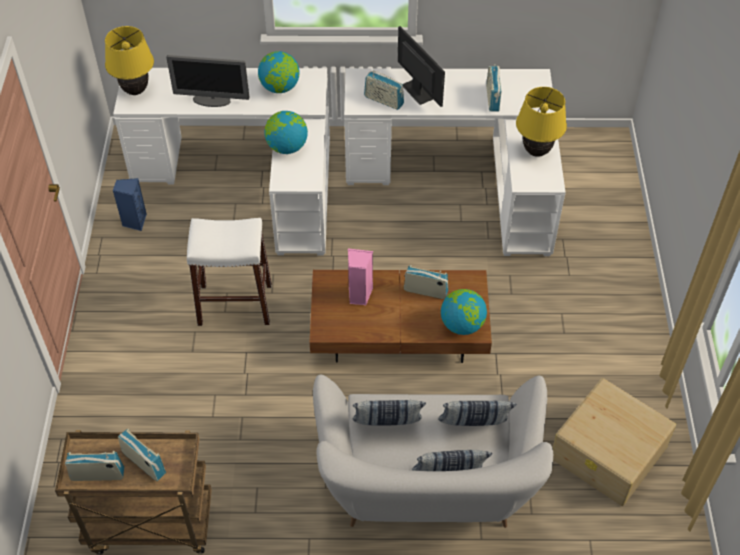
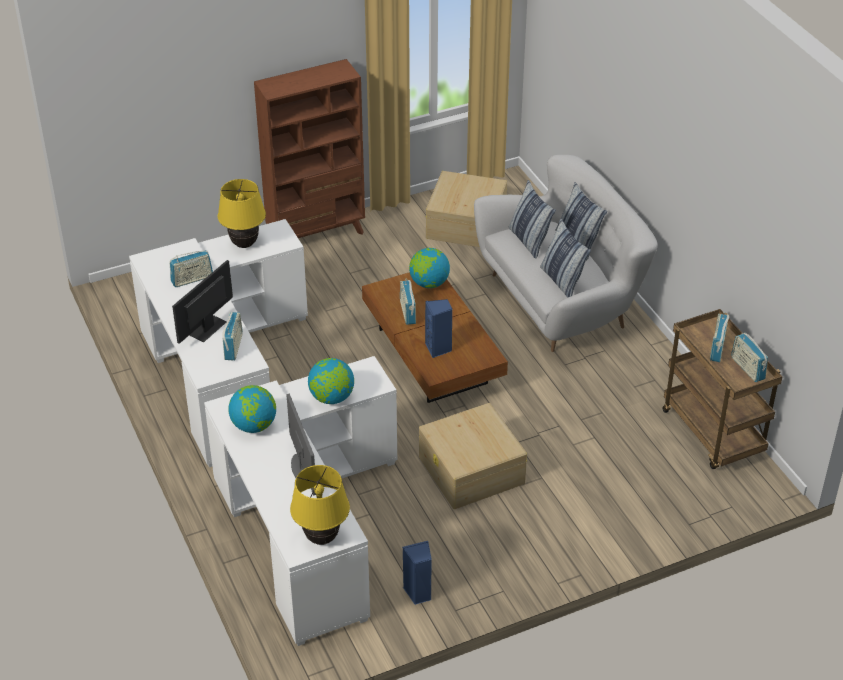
camera: 115 degrees left, 10 degrees down
white stool [187,218,272,326] -> beige storage box [419,403,527,509]
pink speaker [348,248,373,305] -> blue speaker [425,299,453,358]
none -> brown bookcase [254,59,365,238]

